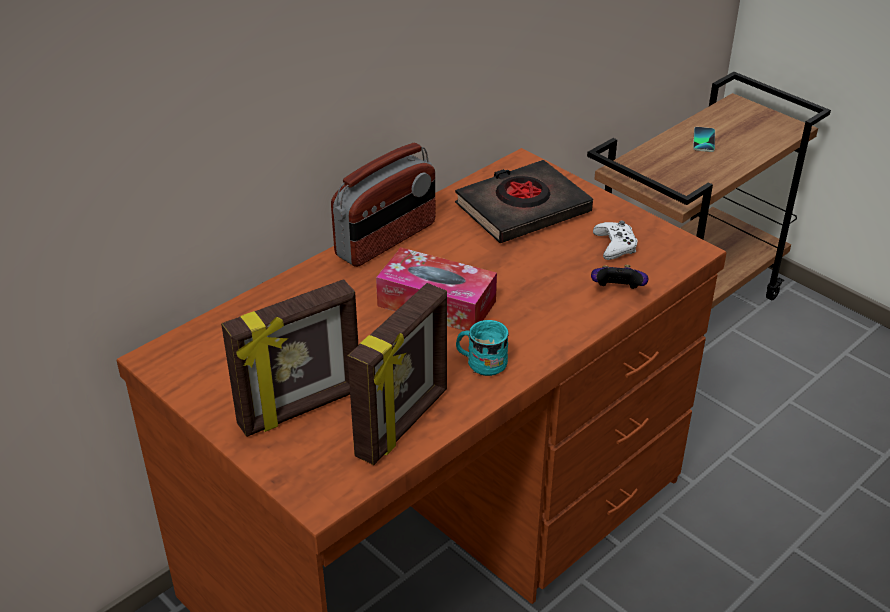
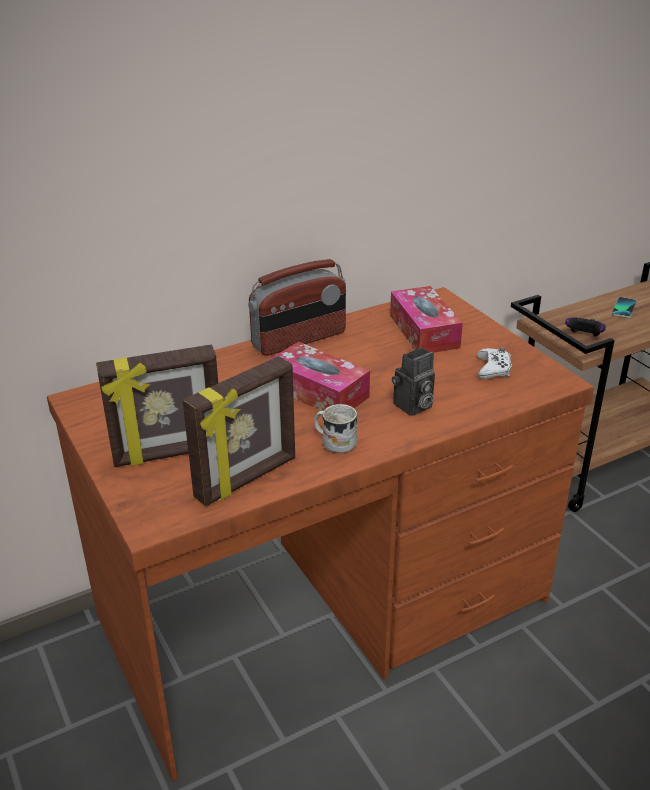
camera: 15 degrees right, 5 degrees down
black book [455,160,593,243] -> tissue box [390,286,463,352]
turquoise mug [456,320,509,376] -> white mug [314,404,357,453]
game controller [591,265,648,289] -> game controller moved to [565,318,606,336]
none -> camera [392,347,435,416]

